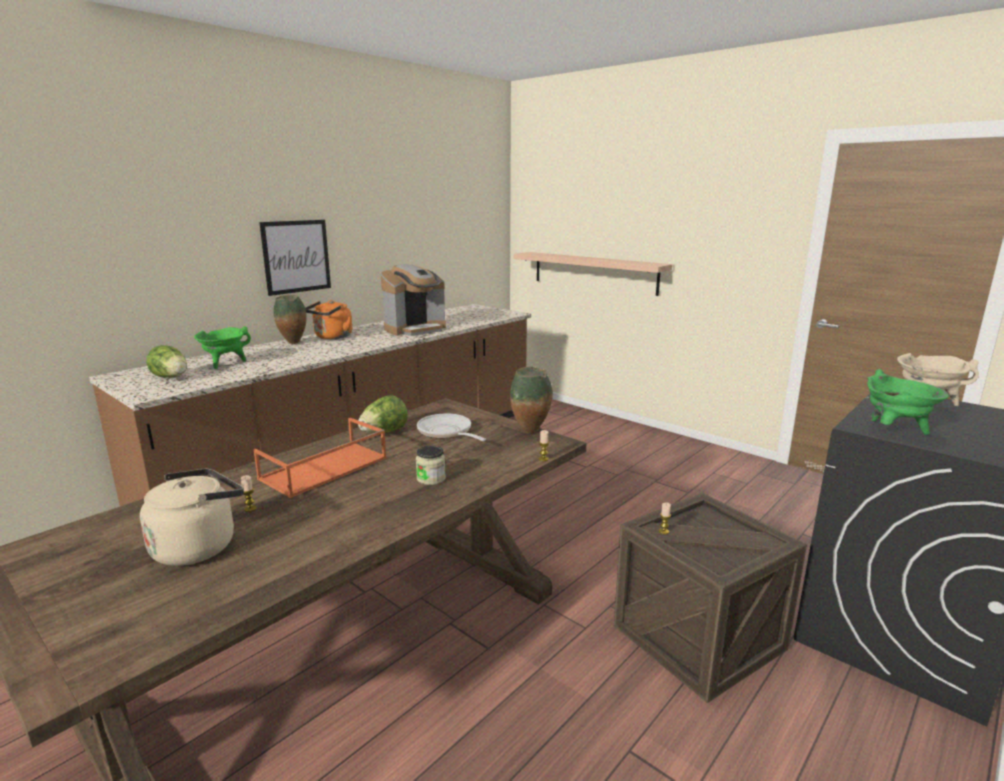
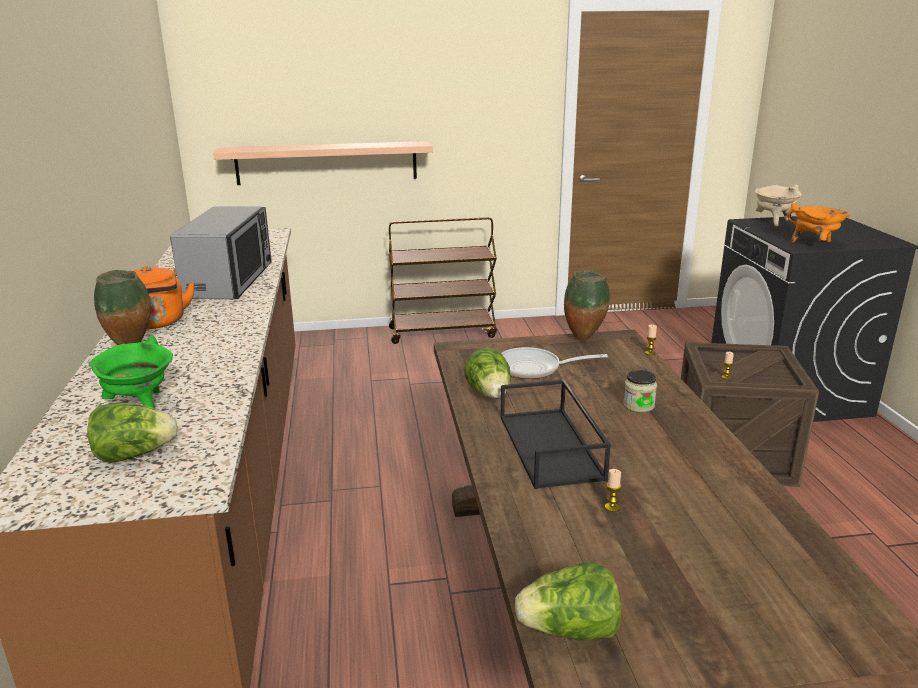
camera: 50 degrees left, 5 degrees up
beige kettle [140,468,244,566] -> none
orange tray [254,418,387,498] -> black tray [500,379,611,489]
picture [259,220,331,296] -> none
coffee machine [381,264,446,336] -> microwave [170,206,272,300]
green cooking pot [867,369,949,435] -> orange cooking pot [787,203,850,242]
none -> brown cart [389,217,497,344]
none -> lettuce [515,562,621,641]

